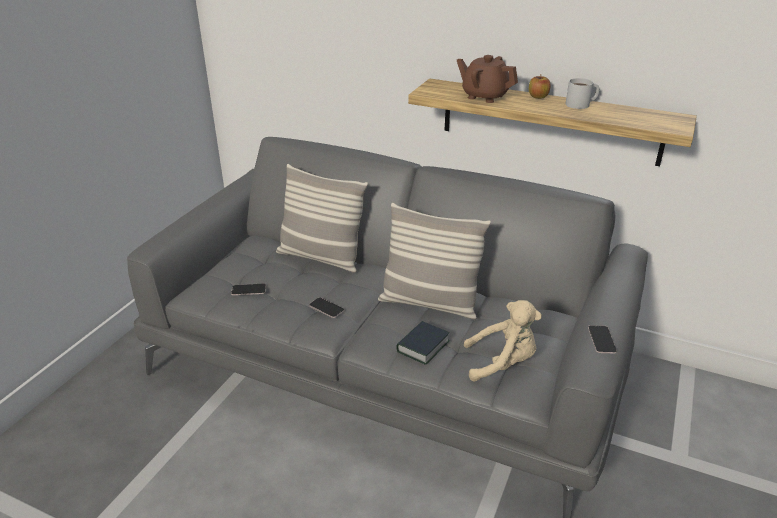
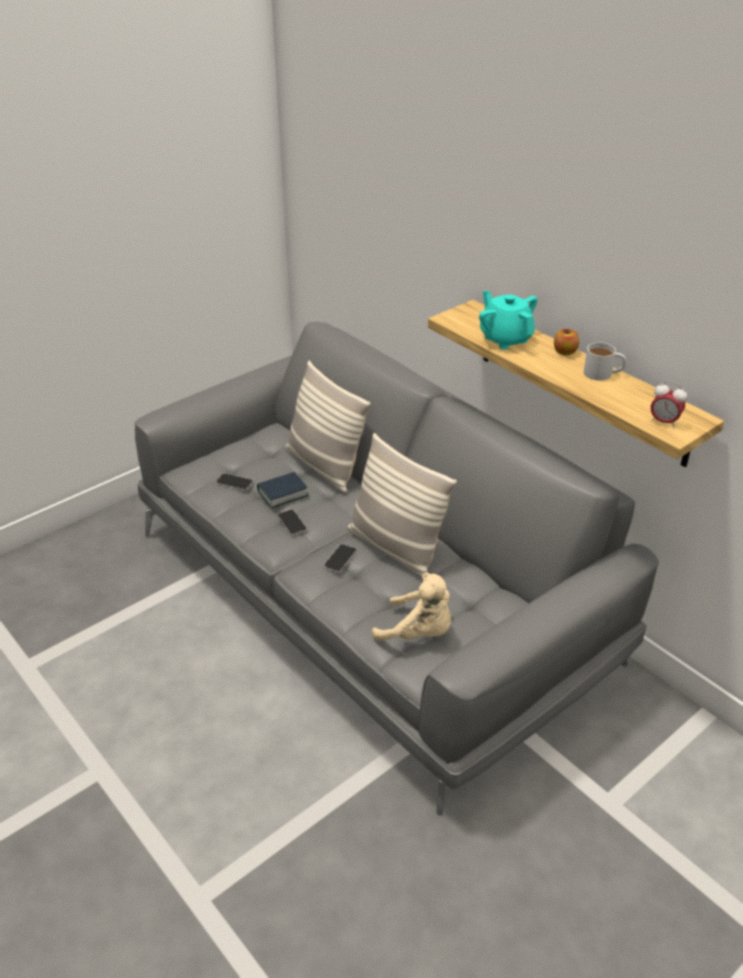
camera: 25 degrees right, 5 degrees up
book [396,321,450,365] -> book moved to [257,472,309,508]
brown teapot [457,55,518,103] -> turquoise teapot [479,290,537,350]
phone [588,325,617,354] -> phone moved to [324,544,357,572]
none -> alarm clock [651,382,687,428]

